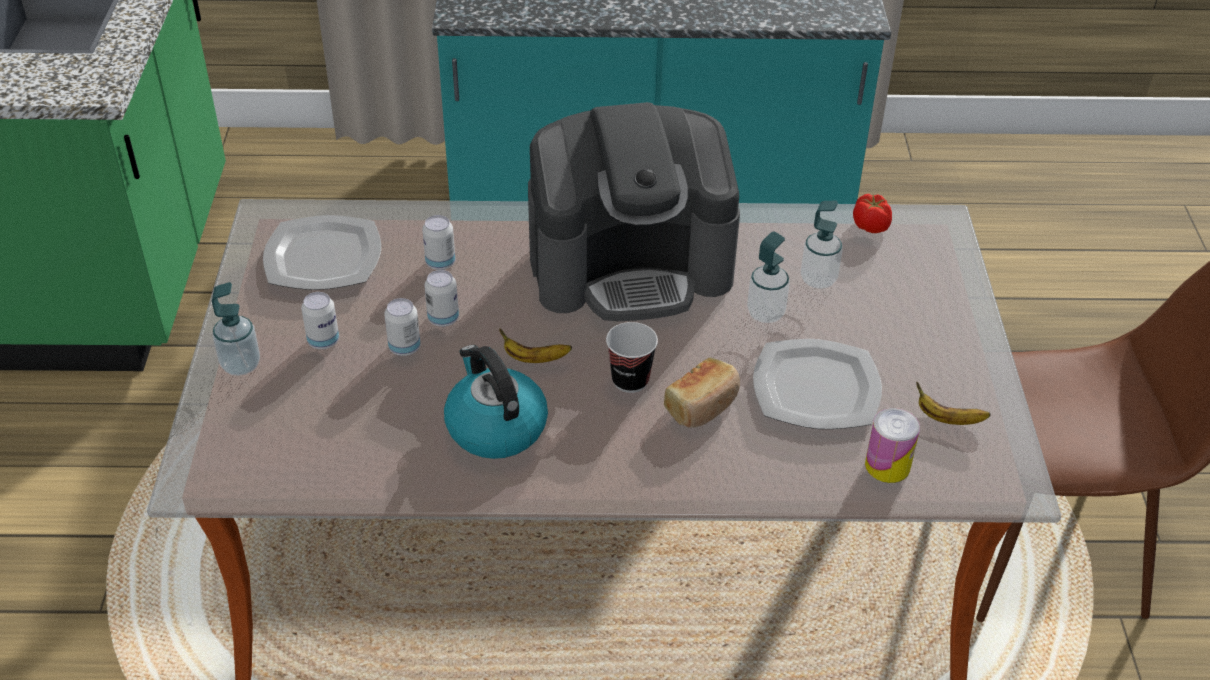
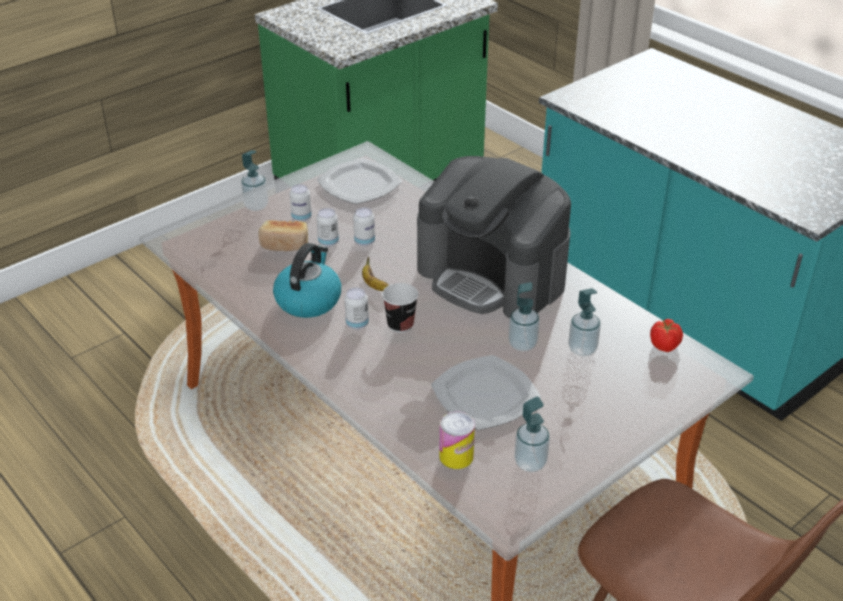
camera: 50 degrees right, 5 degrees down
can [422,215,455,270] -> can moved to [344,288,369,330]
bread [664,358,740,428] -> bread moved to [259,220,308,251]
banana [916,382,990,425] -> soap dispenser [514,397,550,472]

